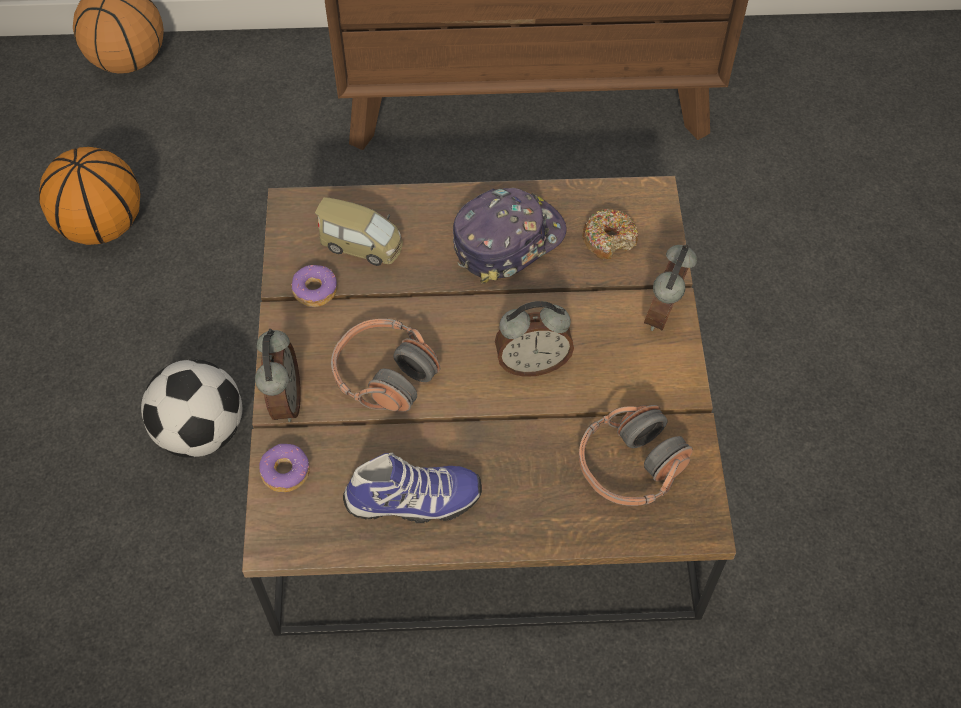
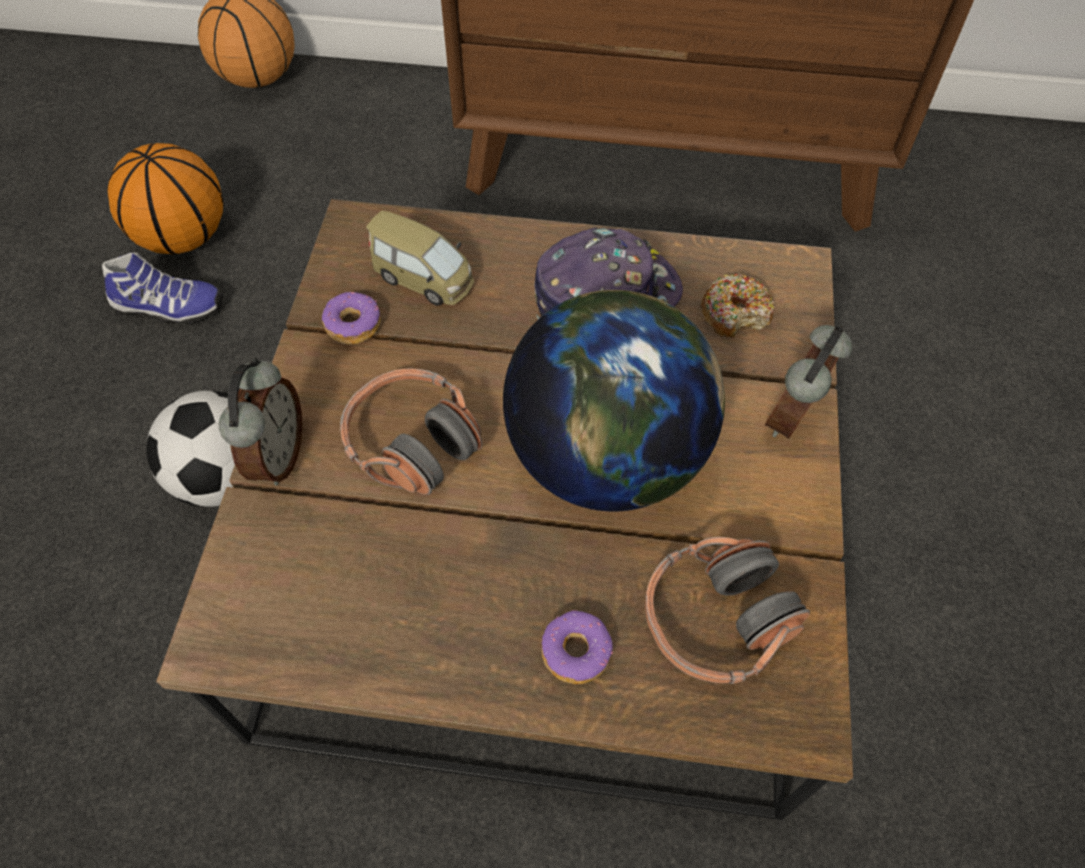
camera: 10 degrees right, 0 degrees up
donut [259,444,310,492] -> donut moved to [542,610,613,684]
shoe [343,453,482,523] -> shoe moved to [102,252,223,325]
alarm clock [495,301,574,377] -> globe [503,290,725,512]

